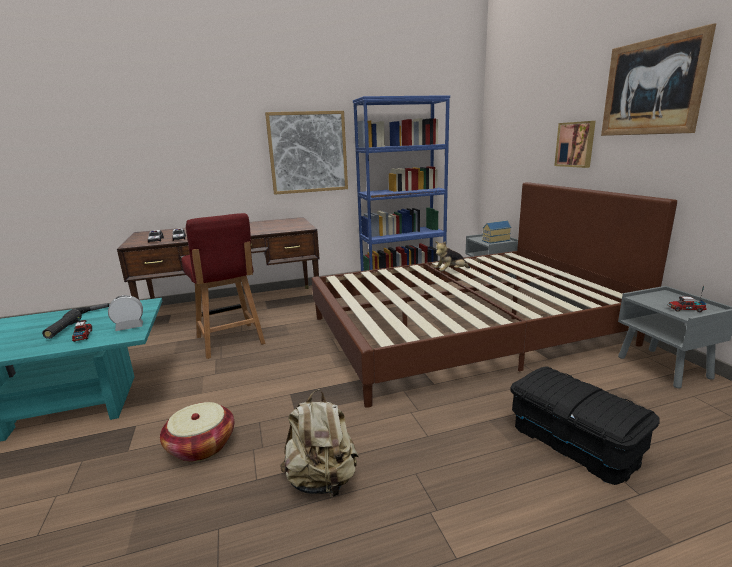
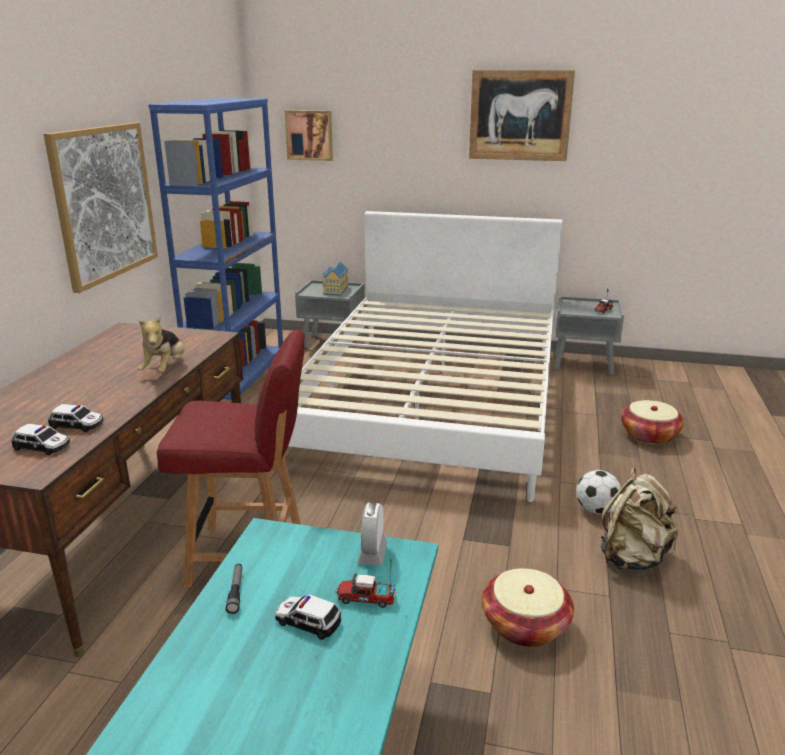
camera: 60 degrees left, 5 degrees up
black flashlight [42,309,82,339] -> toy car [275,594,341,640]
brown bed [312,182,677,408] -> white bed [288,211,563,502]
plush toy [434,241,470,271] -> plush toy moved to [138,316,185,373]
black storage box [510,366,660,485] -> basket [621,400,684,445]
picture [554,121,596,168] -> picture moved to [285,110,333,161]
none -> football [576,470,621,514]

